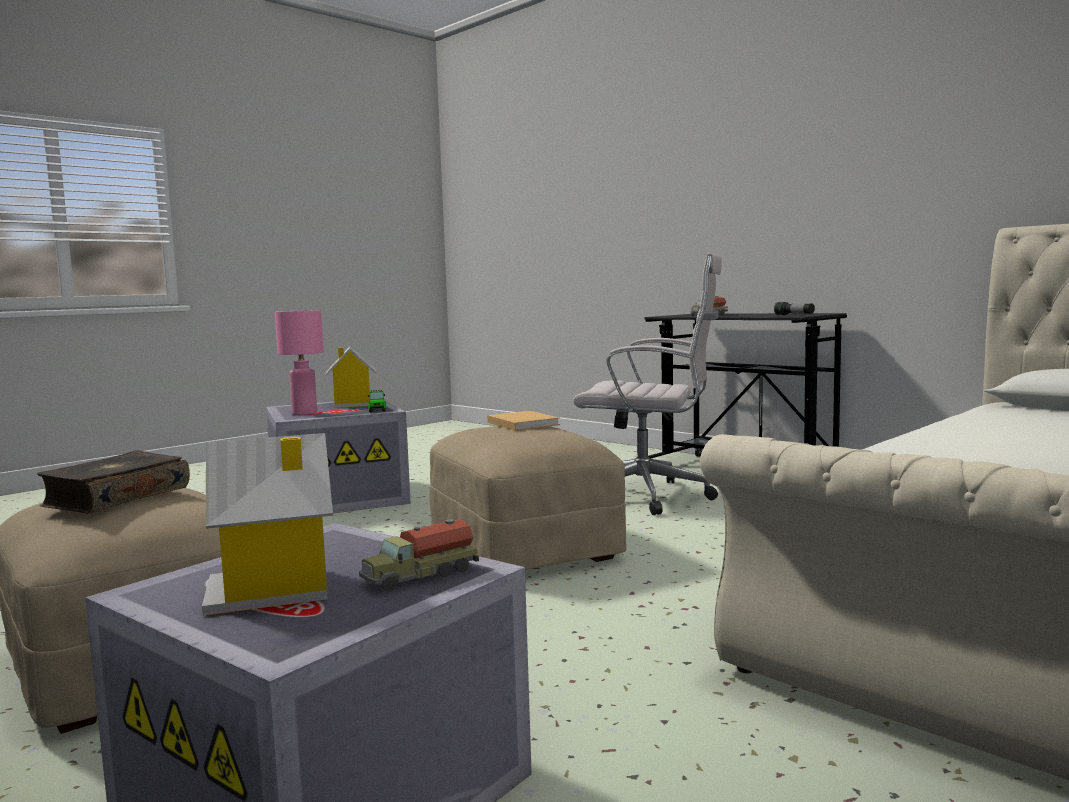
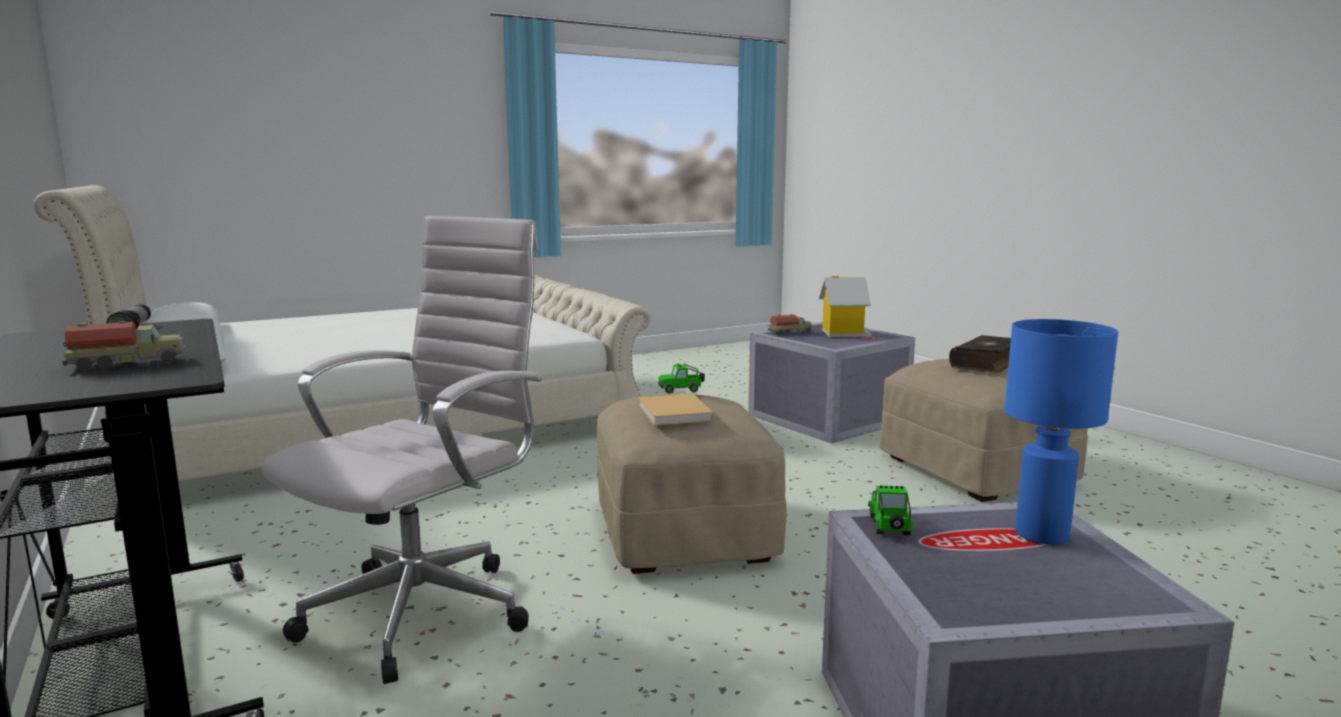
camera: 165 degrees left, 5 degrees up
pink table lamp [275,310,324,415] -> blue table lamp [1004,319,1118,545]
toy house [325,346,376,408] -> none
white office chair [573,253,722,515] -> white office chair turned 90 degrees clockwise [261,216,542,684]
none -> toy car [658,363,705,394]

